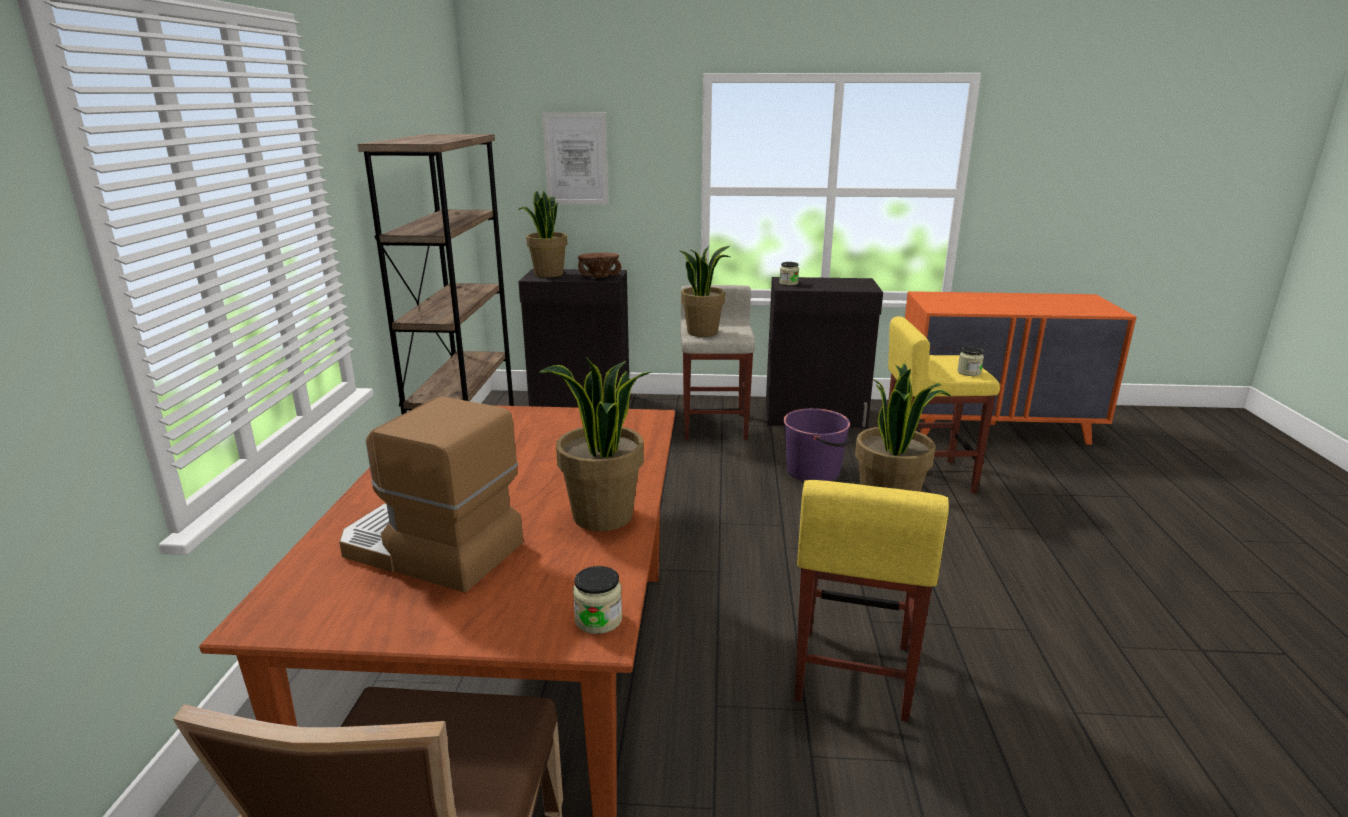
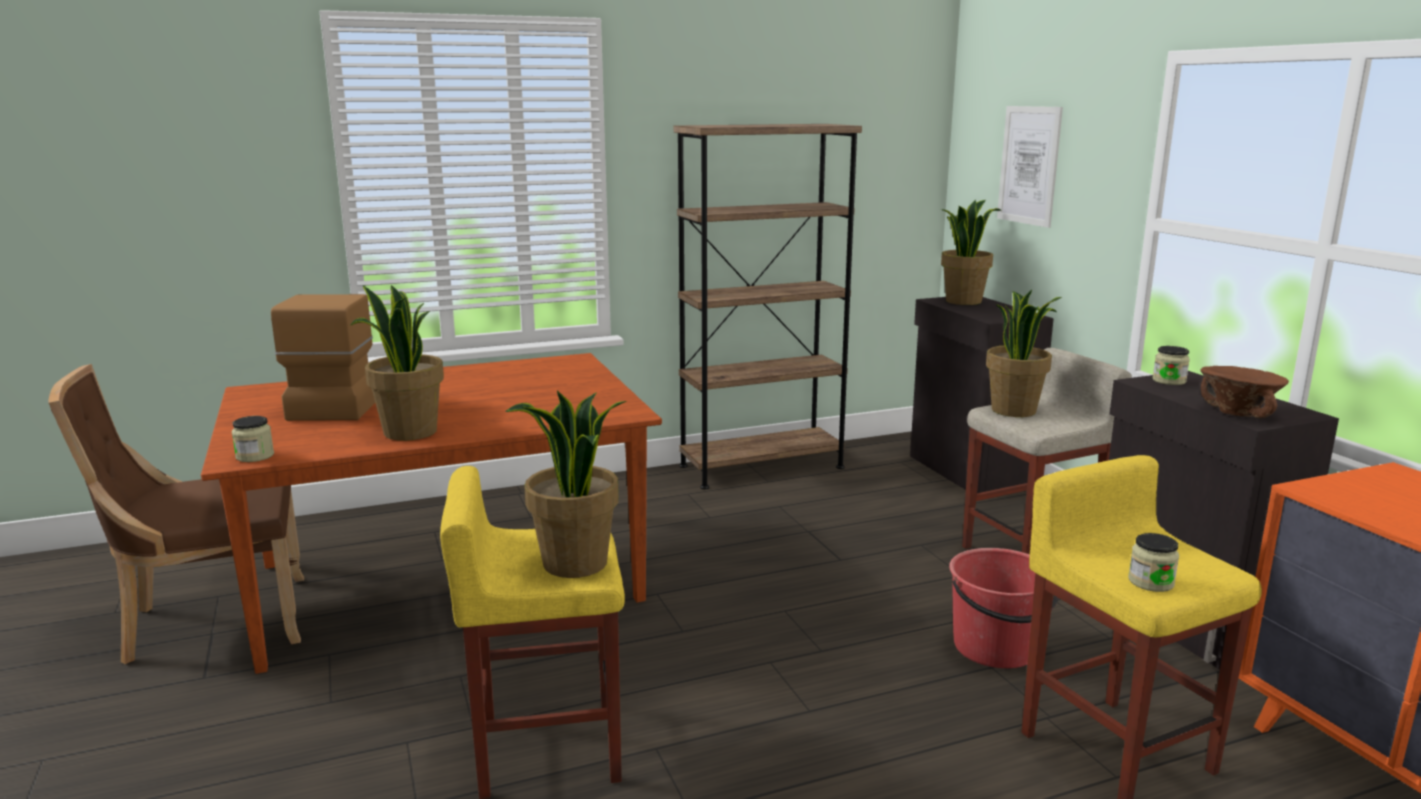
camera: 65 degrees right, 5 degrees down
brown bowl [578,252,622,278] -> brown bowl moved to [1200,366,1289,419]
purple bucket [783,408,851,481] -> red bucket [949,548,1059,668]

